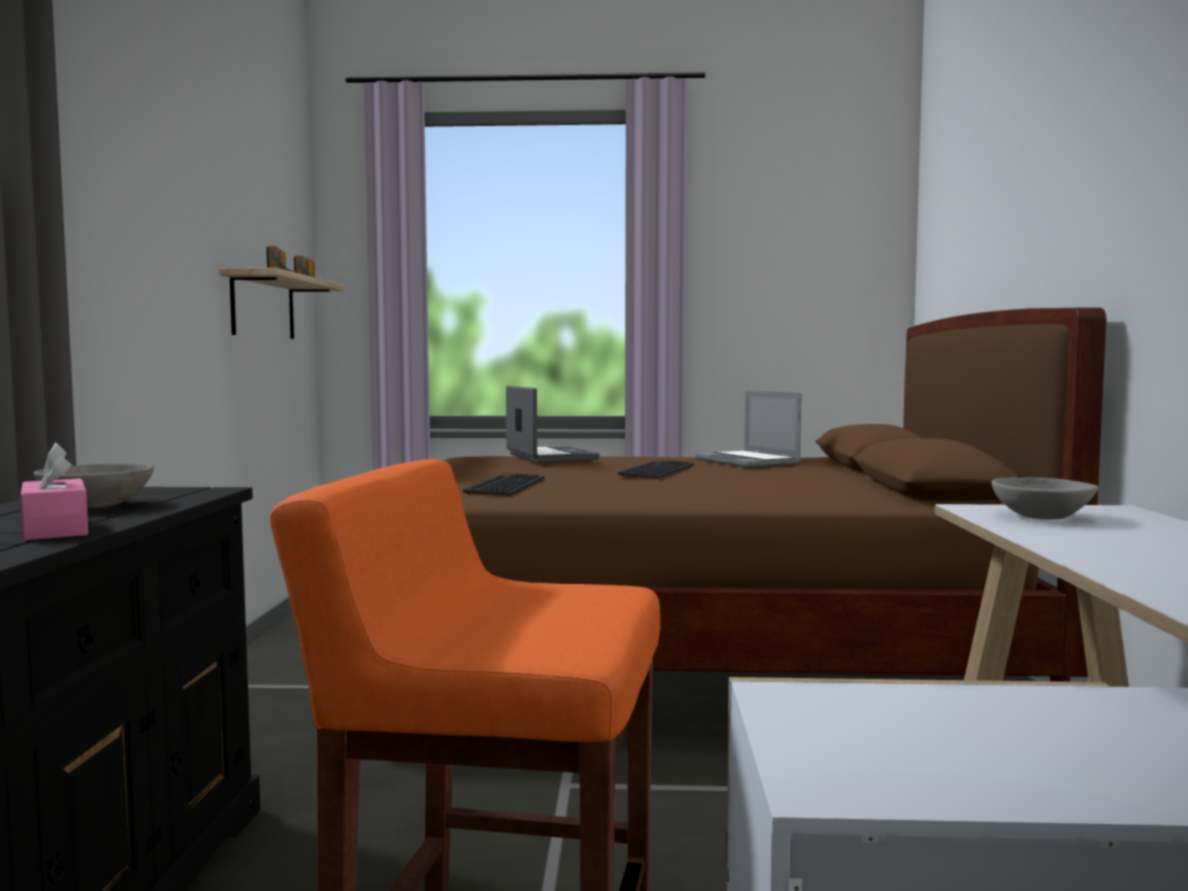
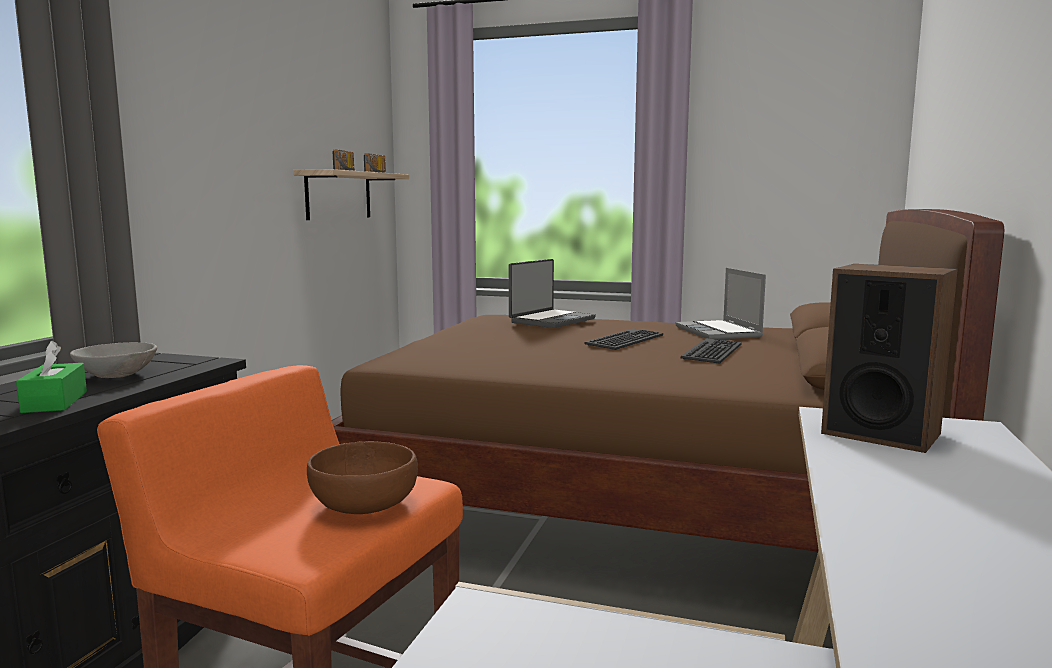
camera: 15 degrees right, 5 degrees up
pink tissue box [21,442,88,540] -> green tissue box [16,341,87,413]
keyboard [463,473,545,496] -> keyboard moved to [681,338,741,364]
laptop [506,386,600,463] -> laptop turned 45 degrees clockwise [509,259,596,328]
grey bowl [992,477,1098,519] -> speaker [821,264,958,453]
none -> brown bowl [307,441,418,514]

